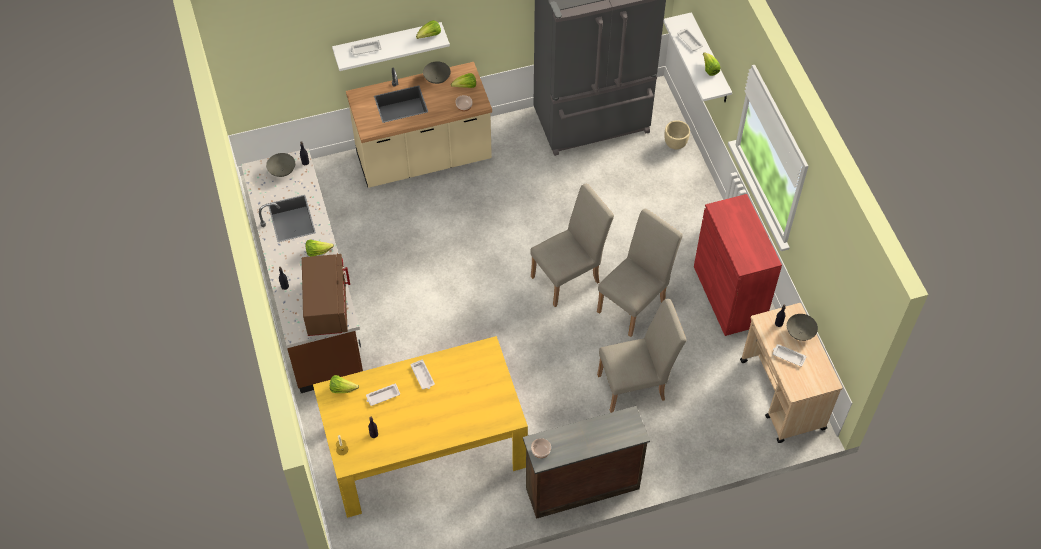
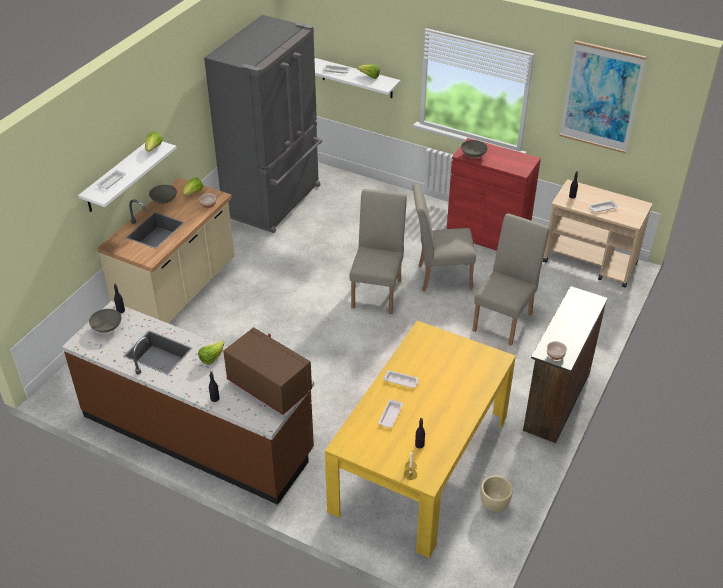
camera: 45 degrees left, 15 degrees down
lettuce [330,375,359,393] -> none
beige chair [597,208,683,337] -> beige chair turned 90 degrees counterclockwise [412,184,476,291]
beige planter [665,120,690,149] -> beige planter moved to [481,476,513,512]
grey bowl [787,314,818,341] -> grey bowl moved to [461,140,487,158]
none -> picture [559,40,647,153]

